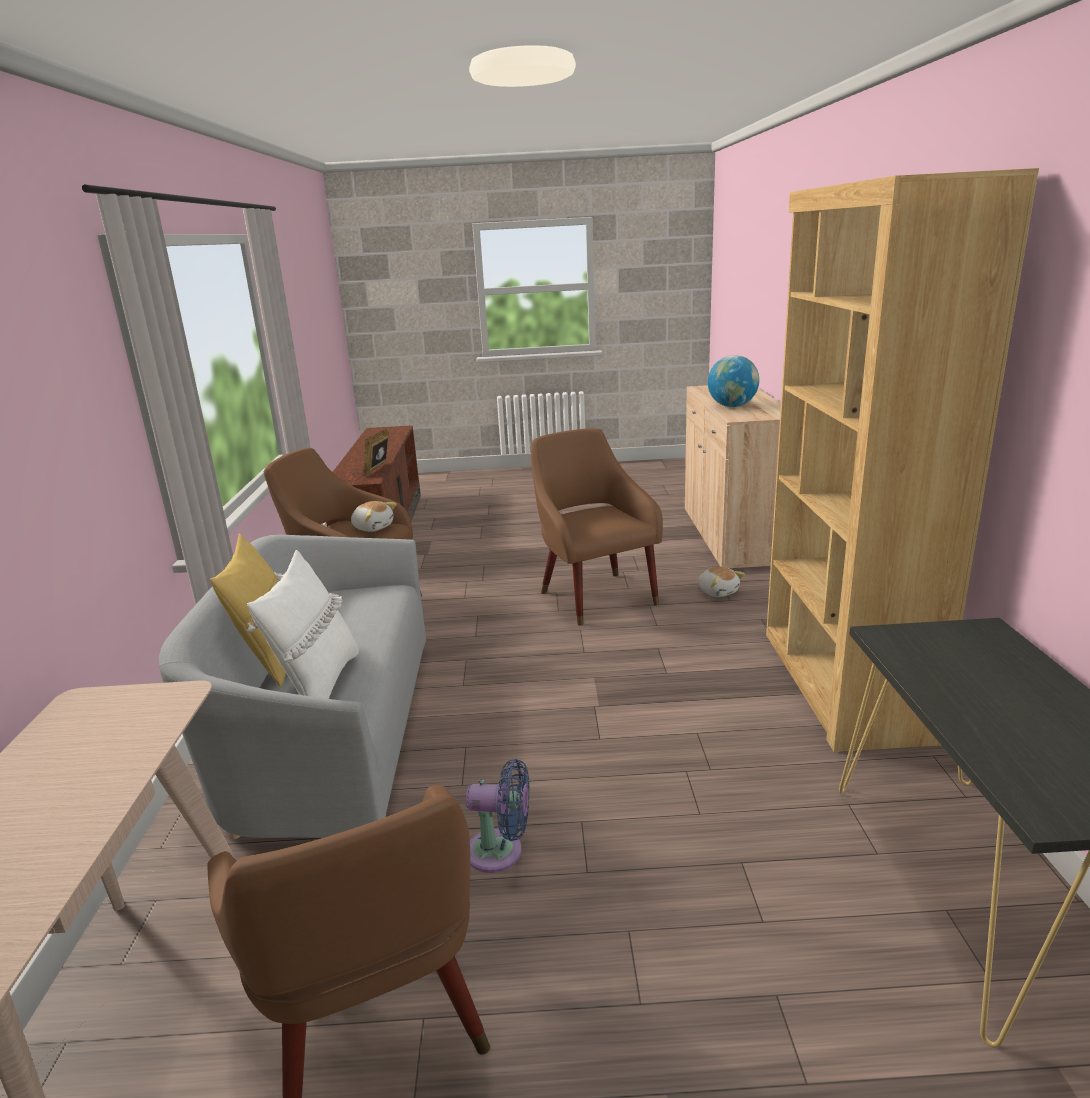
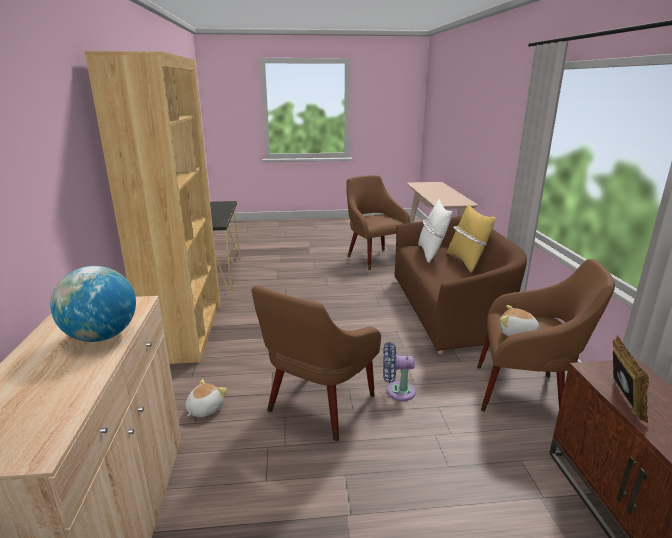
camera: 175 degrees right, 0 degrees up
grey sofa [159,535,426,839] -> brown sofa [394,216,527,354]
blue fan [465,759,529,873] -> blue fan moved to [383,342,416,401]
brown armchair [531,428,663,626] -> brown armchair turned 60 degrees clockwise [252,286,381,441]
plush toy [698,567,745,597] -> plush toy turned 60 degrees clockwise [185,379,227,417]

